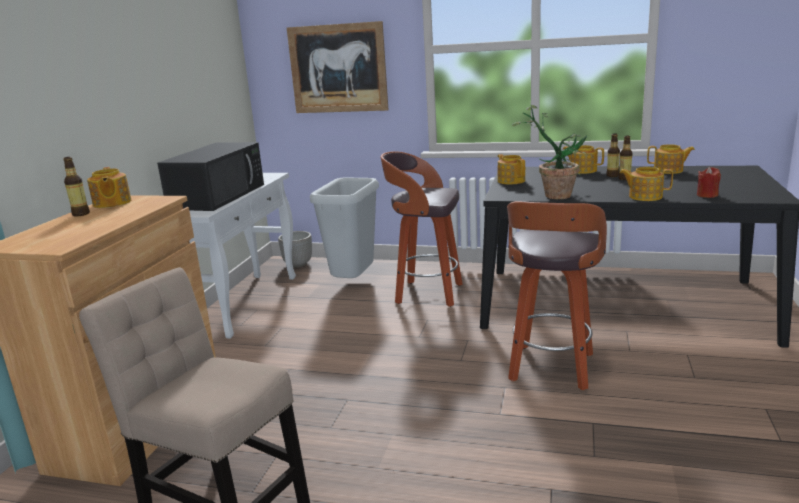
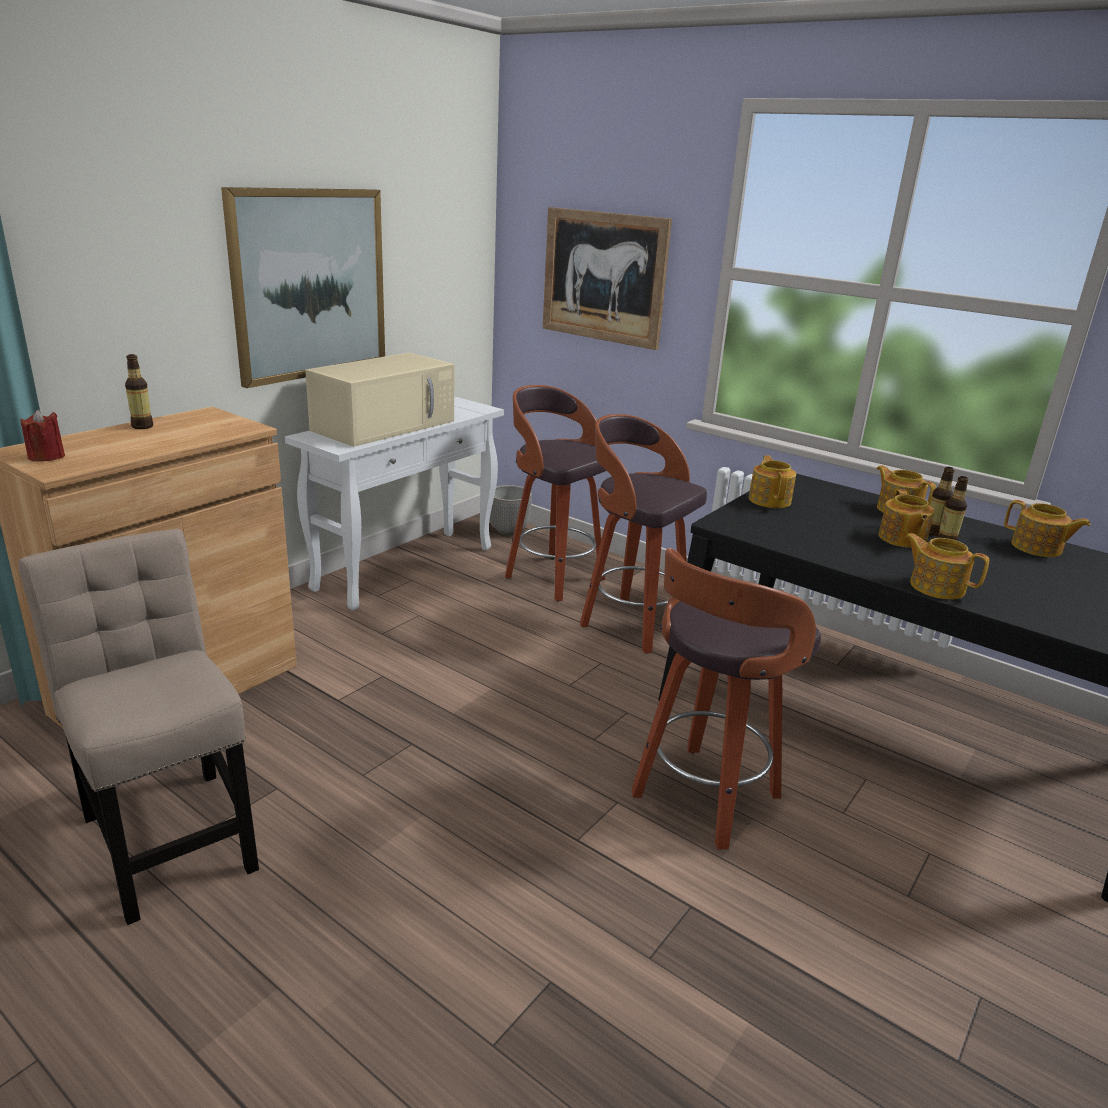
camera: 20 degrees right, 5 degrees up
teapot [87,167,131,208] -> teapot moved to [878,489,934,548]
black microwave [157,142,264,211] -> beige microwave [305,352,454,447]
grey trash can [310,178,379,278] -> stool [505,385,606,602]
potted plant [512,105,587,199] -> none
red candle [697,167,721,198] -> red candle moved to [20,410,65,462]
none -> picture [221,187,385,388]

